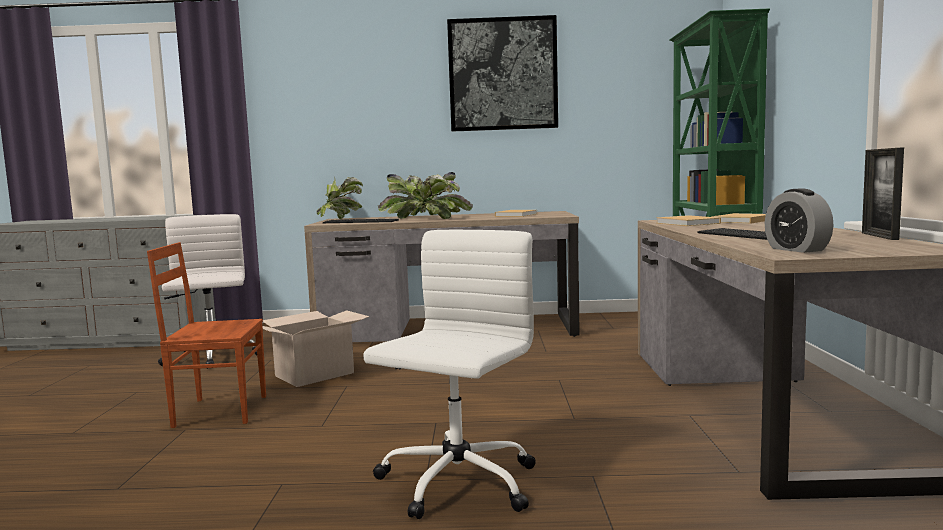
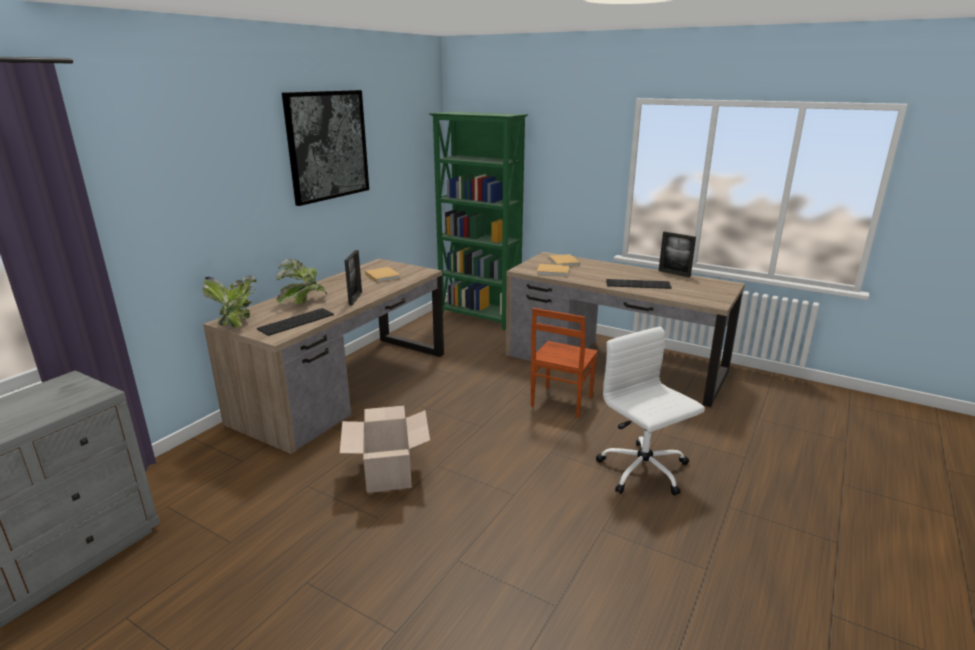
camera: 60 degrees left, 15 degrees up
brown chair [147,242,266,428] -> brown chair moved to [531,308,598,418]
white office chair [158,214,257,369] -> none
potted plant [410,172,473,219] -> picture frame [344,250,362,305]
alarm clock [765,188,834,253] -> none

